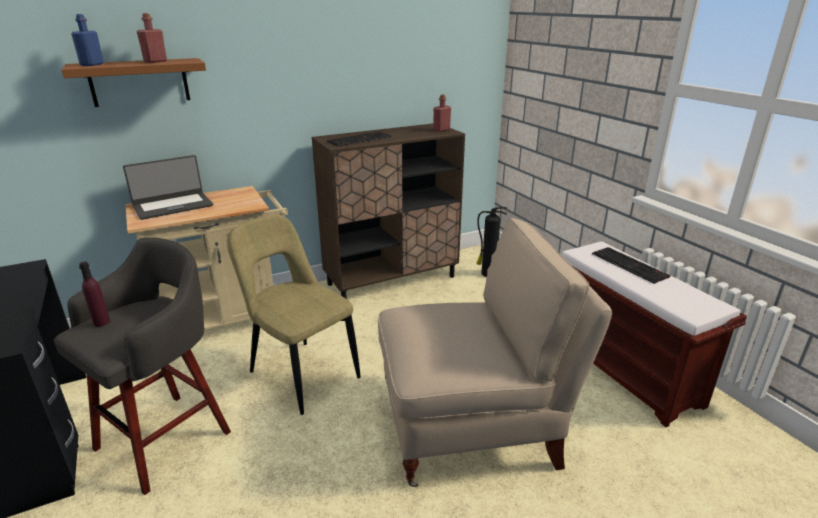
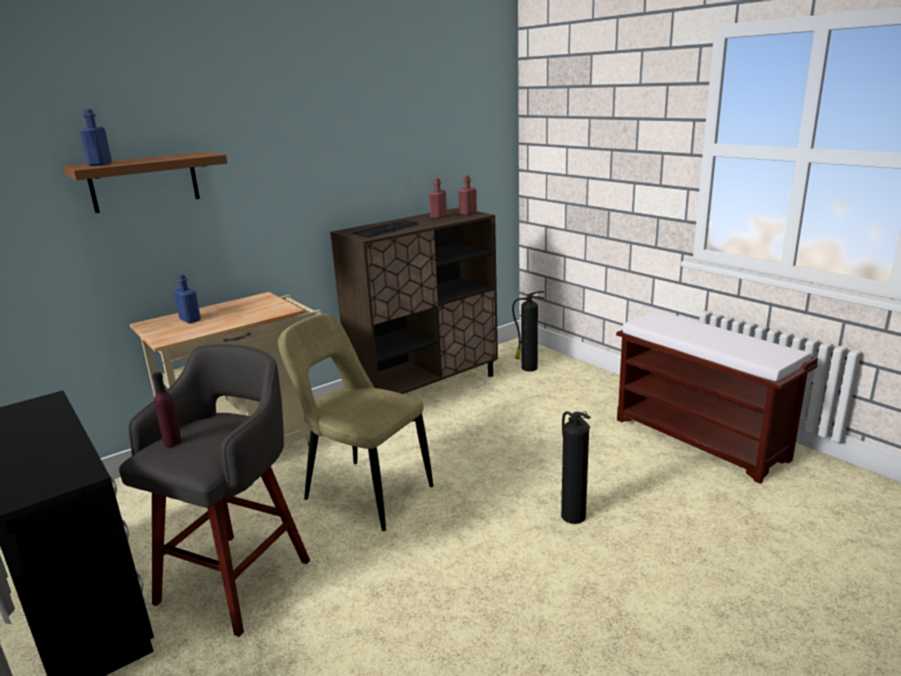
camera: 10 degrees left, 5 degrees down
laptop [123,155,213,220] -> blue bottle [174,274,201,323]
red bottle [137,13,167,63] -> red bottle moved to [429,178,447,219]
beige chair [378,218,612,487] -> fire extinguisher [561,411,591,524]
keyboard [592,247,671,284] -> none

